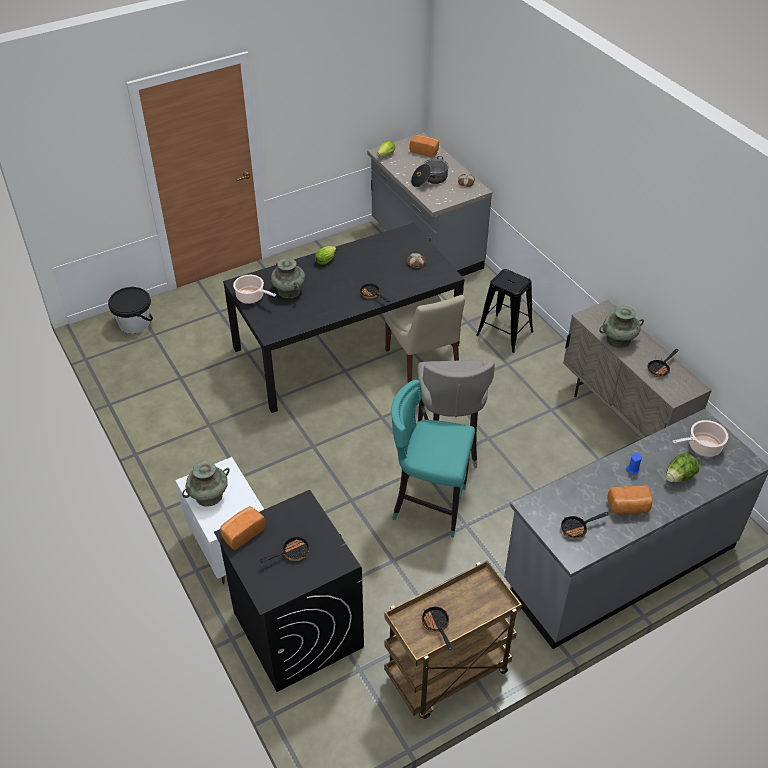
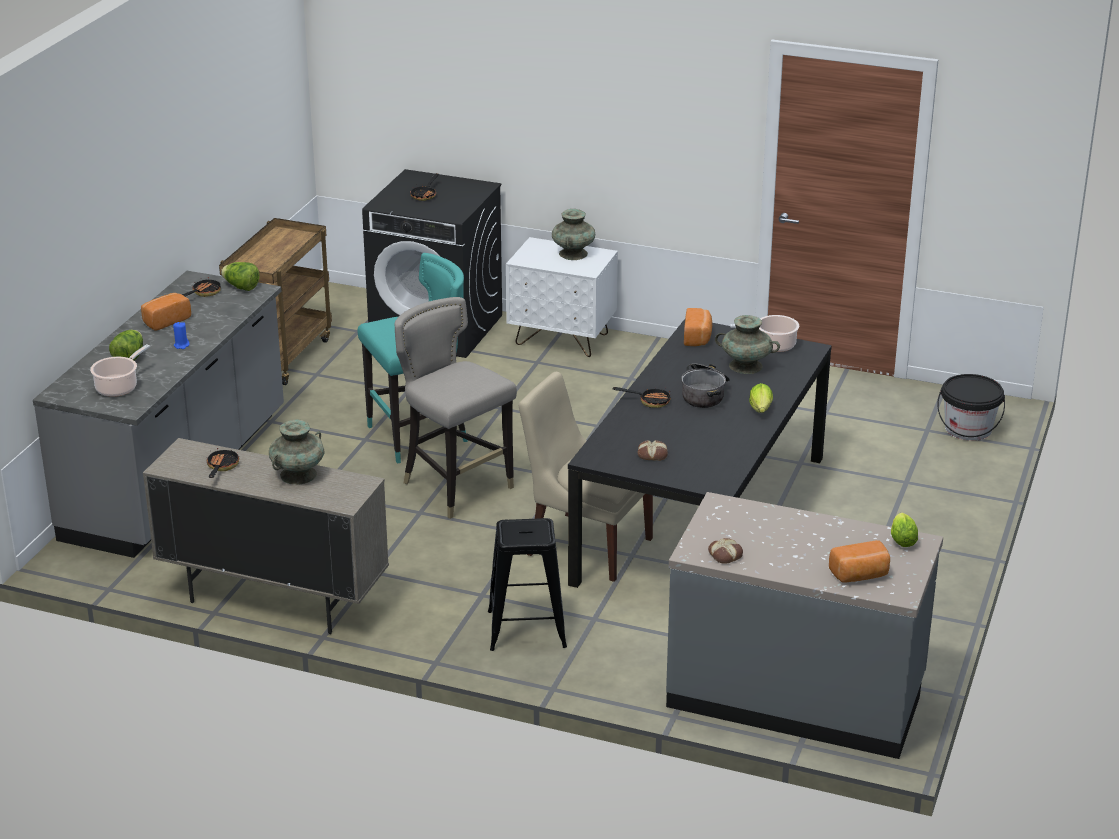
camera: 140 degrees right, 15 degrees down
bread [220,506,266,550] -> bread moved to [684,308,712,346]
cooking pot [411,156,449,187] -> cooking pot moved to [681,363,730,408]
frying pan [422,607,452,650] -> none
none -> lettuce [221,262,260,291]

